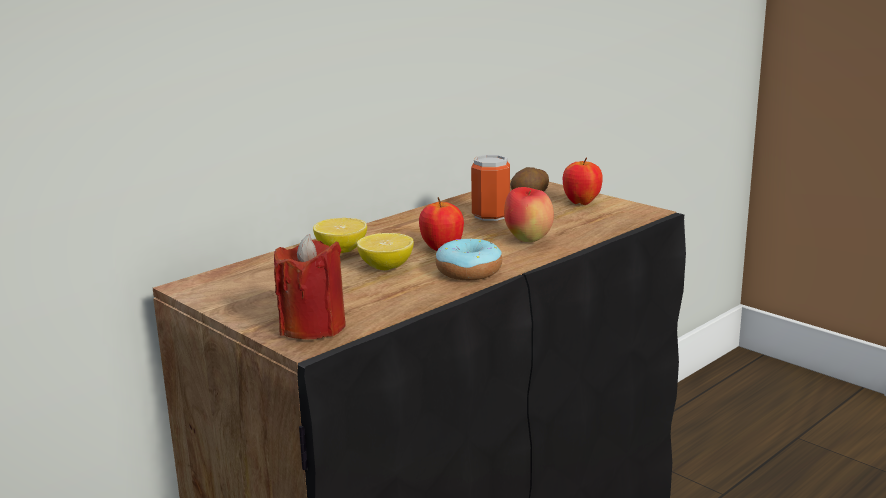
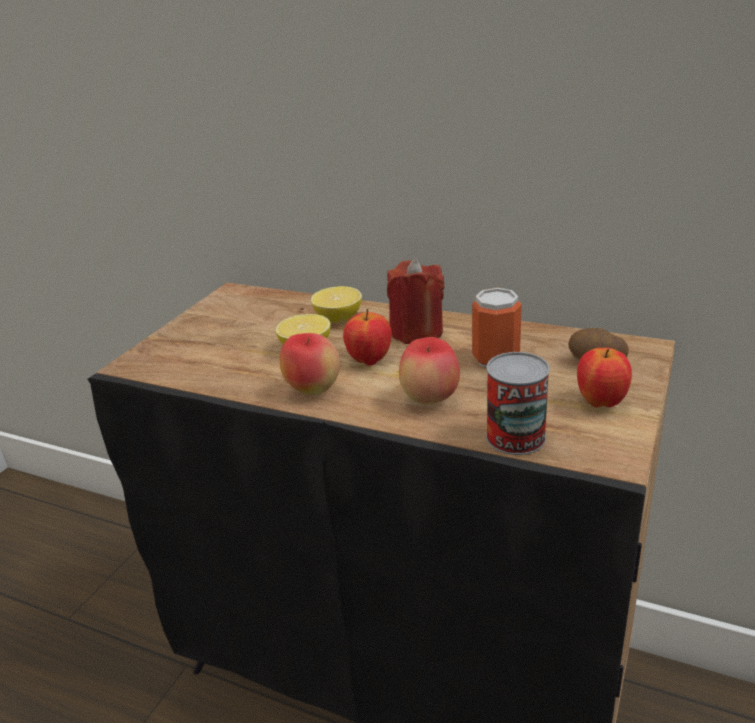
camera: 70 degrees right, 10 degrees up
red candle [274,234,346,340] -> red candle moved to [387,258,444,344]
donut [435,238,502,280] -> apple [280,333,341,395]
none -> can [486,352,550,455]

